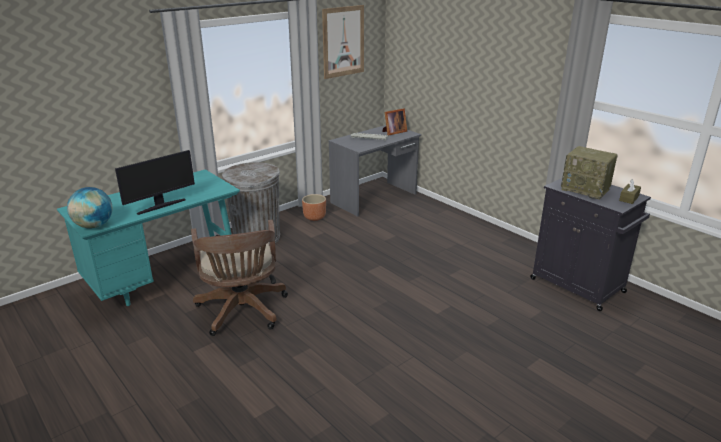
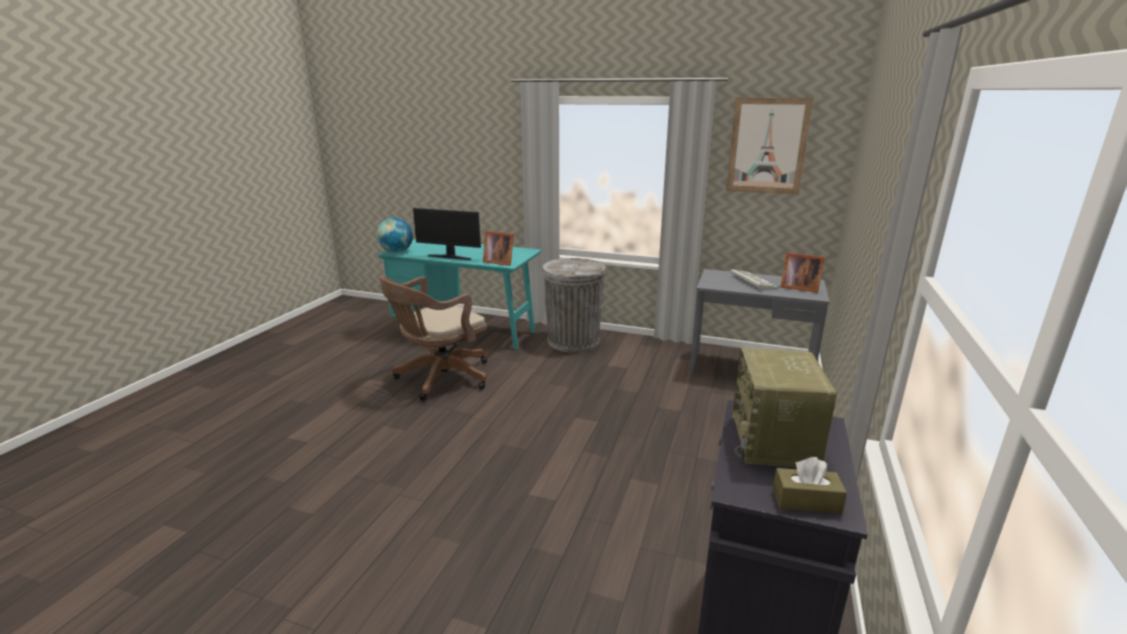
camera: 60 degrees right, 5 degrees down
brown planter [302,194,326,221] -> none
none -> picture frame [483,231,514,266]

